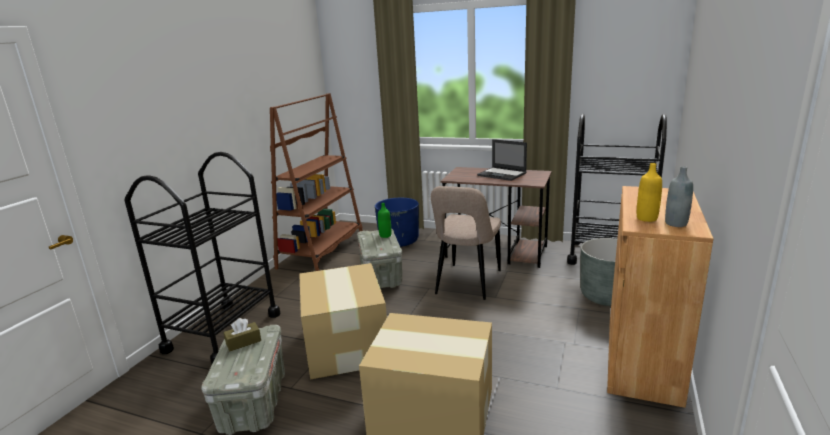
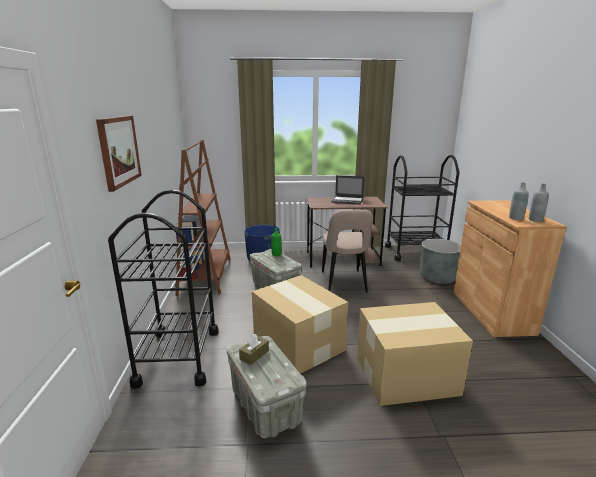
camera: 25 degrees left, 0 degrees up
yellow bottle [637,163,662,222] -> grey bottle [509,182,529,220]
none -> picture [96,116,142,192]

